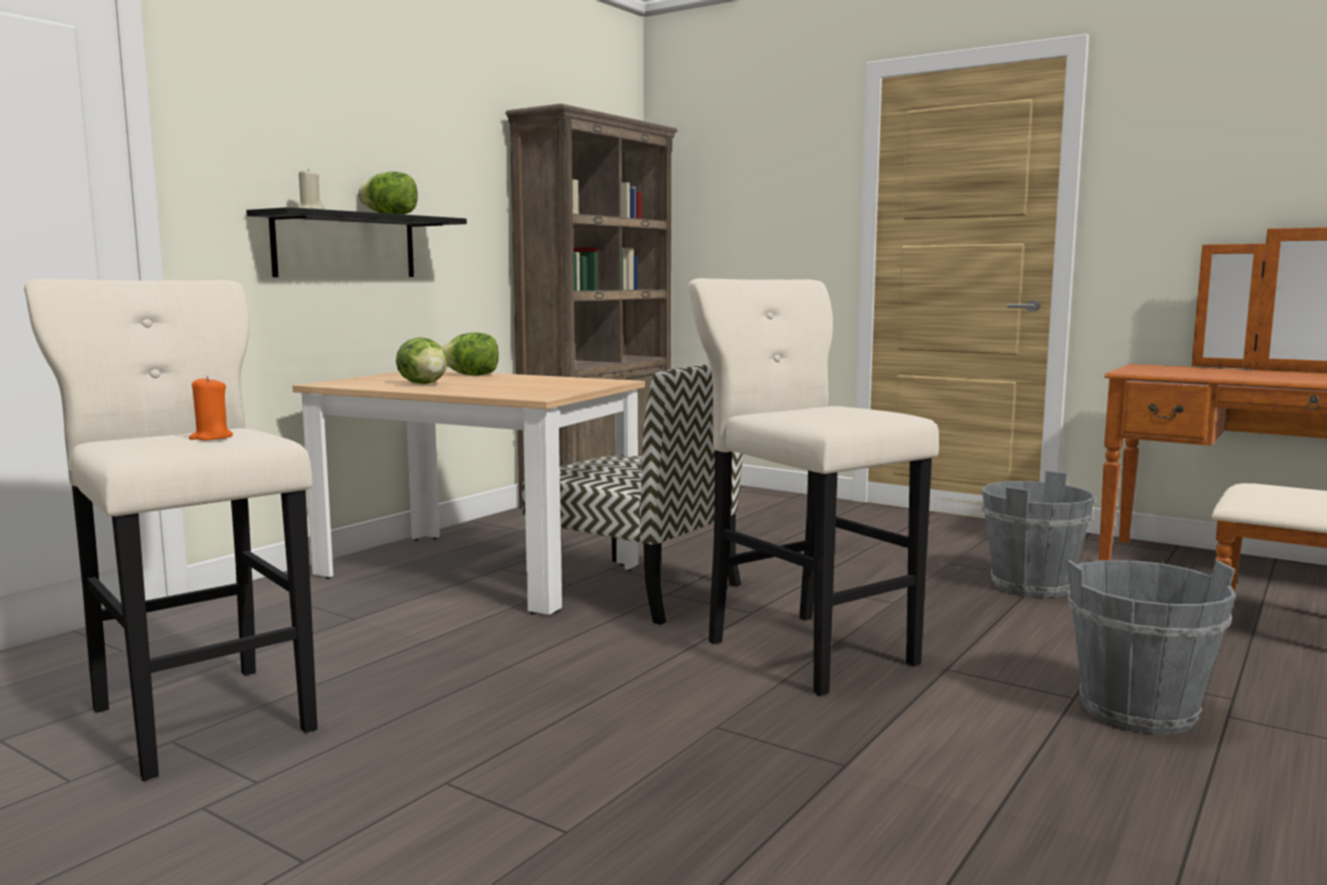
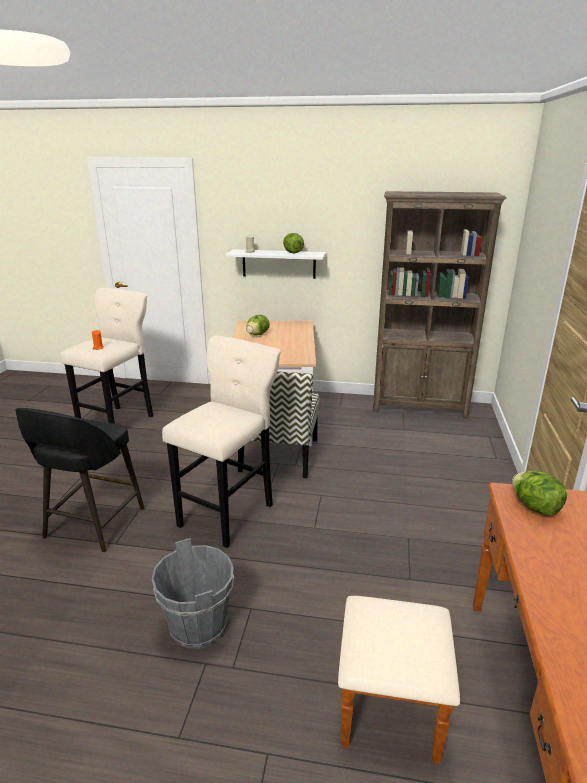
camera: 65 degrees right, 15 degrees up
black shelf [246,207,467,277] -> white shelf [226,249,326,279]
lettuce [442,333,499,376] -> lettuce moved to [512,471,567,516]
grey bucket [982,471,1095,598] -> none
none -> black stool [15,408,144,552]

